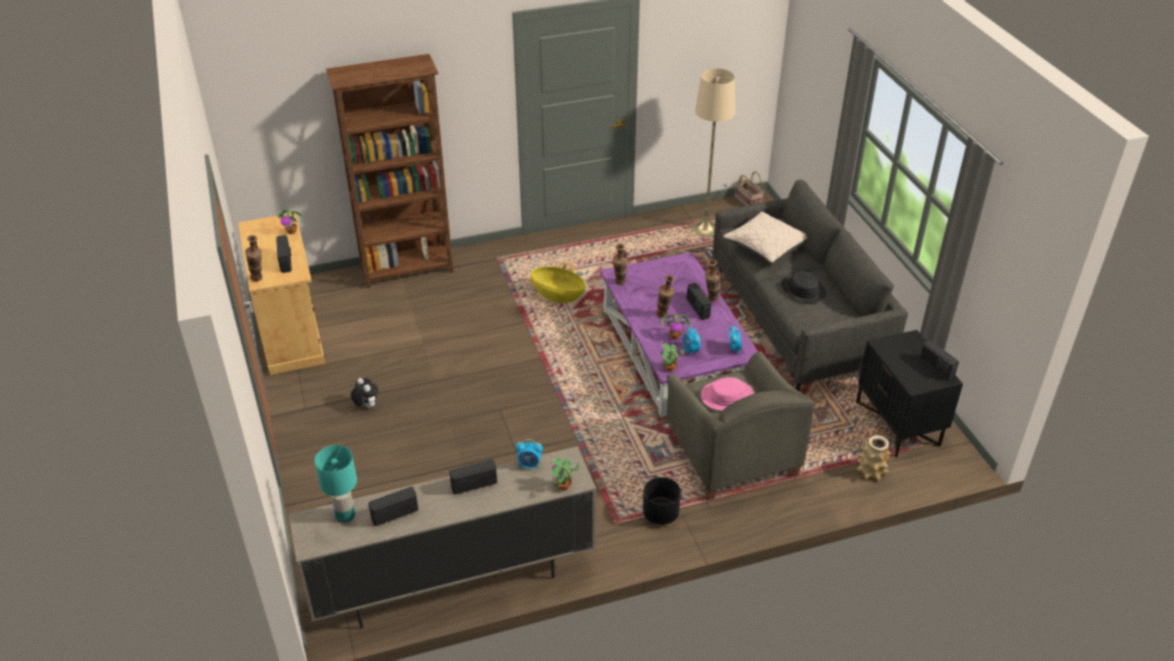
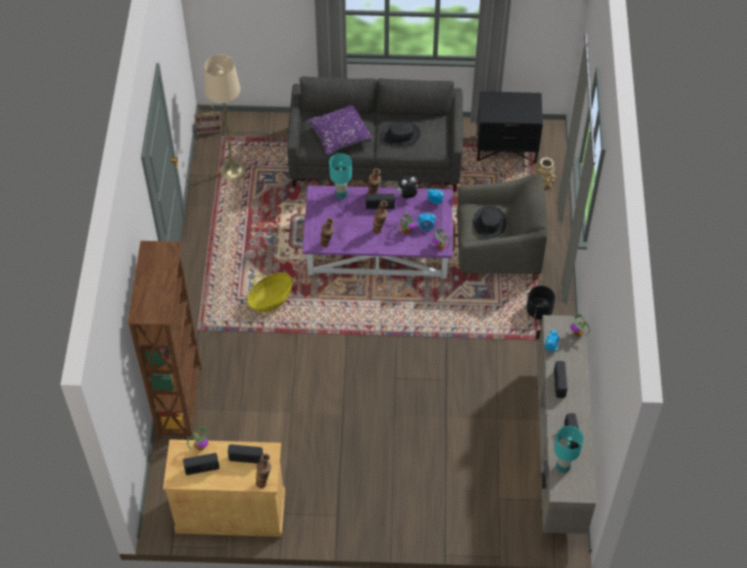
camera: 70 degrees left, 15 degrees up
plush toy [351,378,378,408] -> plush toy moved to [396,175,418,198]
pink hat [701,377,754,411] -> black hat [473,206,507,238]
beige pillow [723,211,807,264] -> purple pillow [306,105,373,156]
radio [920,340,959,381] -> radio moved to [183,453,219,475]
none -> turquoise table lamp [329,153,352,199]

